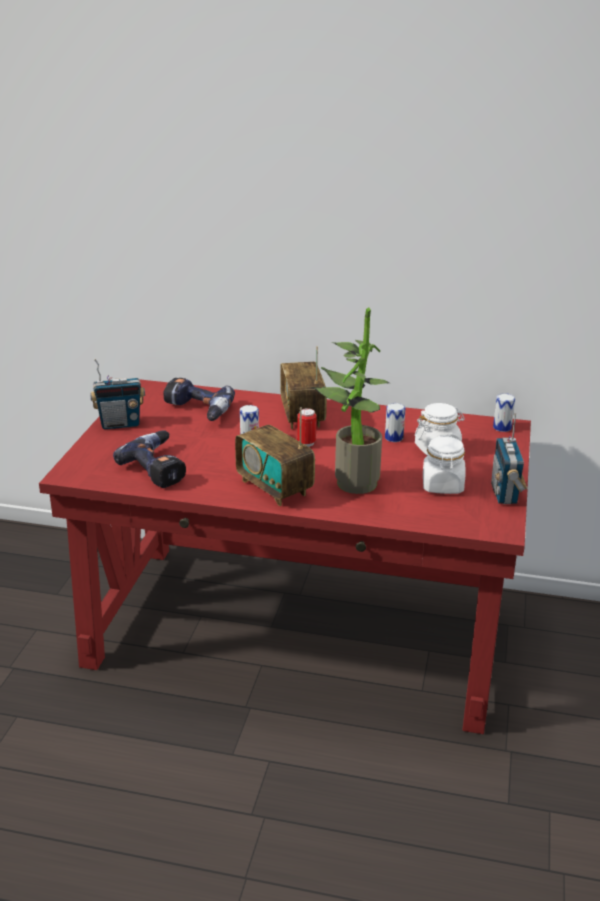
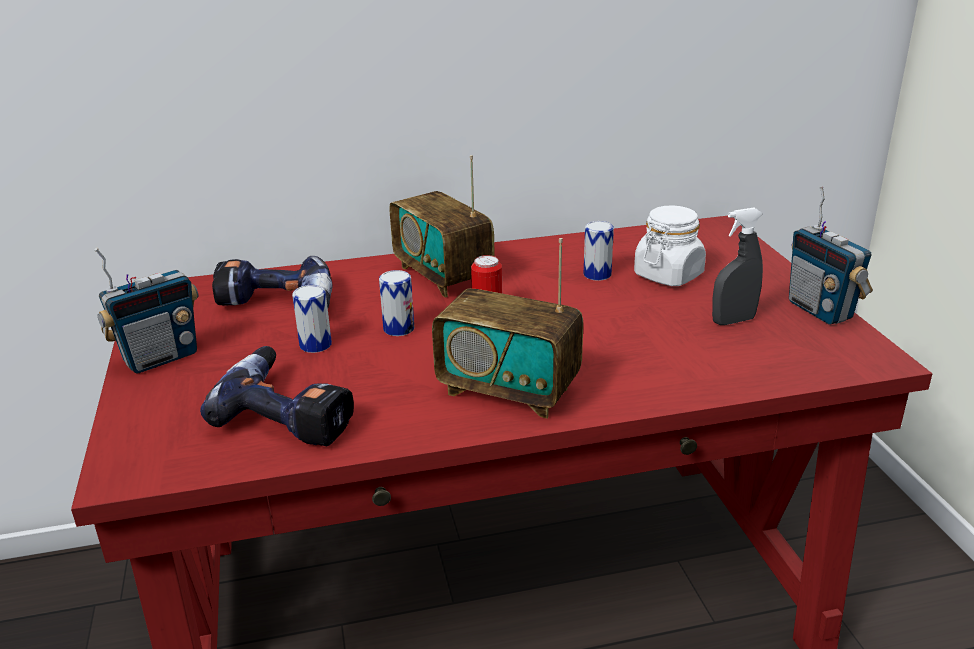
camera: 25 degrees left, 0 degrees up
potted plant [311,308,389,494] -> none
white jar [423,435,466,494] -> grey spray bottle [712,208,763,325]
can [493,393,515,432] -> can moved to [292,285,332,353]

